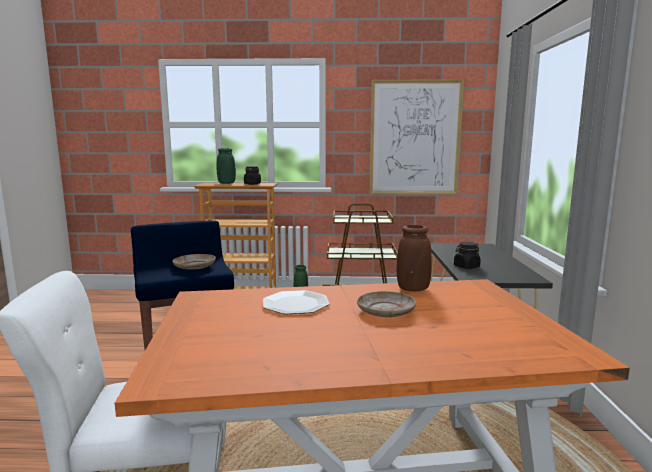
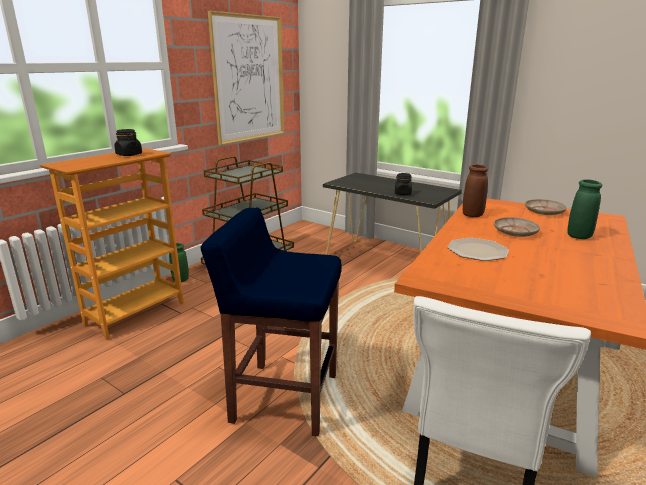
camera: 55 degrees left, 10 degrees up
beige plate [173,254,216,270] -> beige plate moved to [525,199,567,215]
green vase [217,148,236,184] -> green vase moved to [567,179,602,239]

